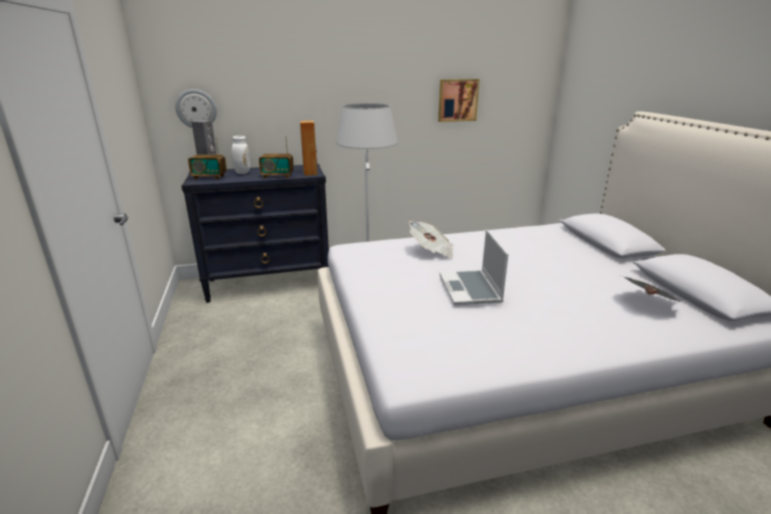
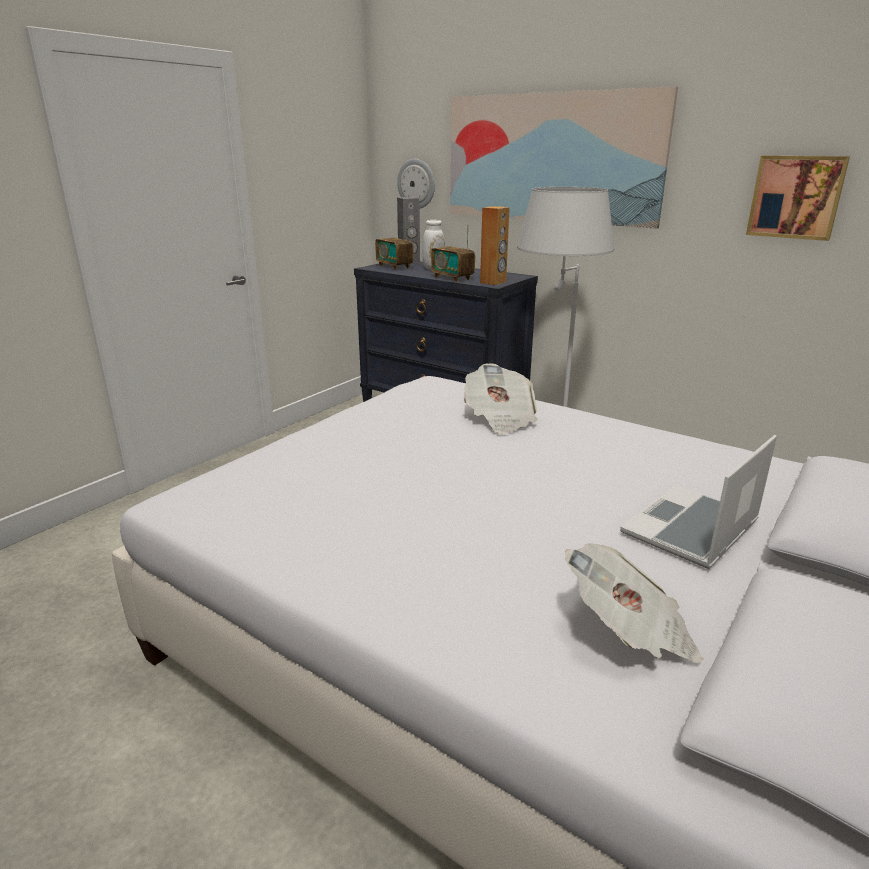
camera: 50 degrees right, 0 degrees up
laptop [439,229,509,305] -> laptop moved to [620,435,777,569]
none -> picture [450,86,678,229]

